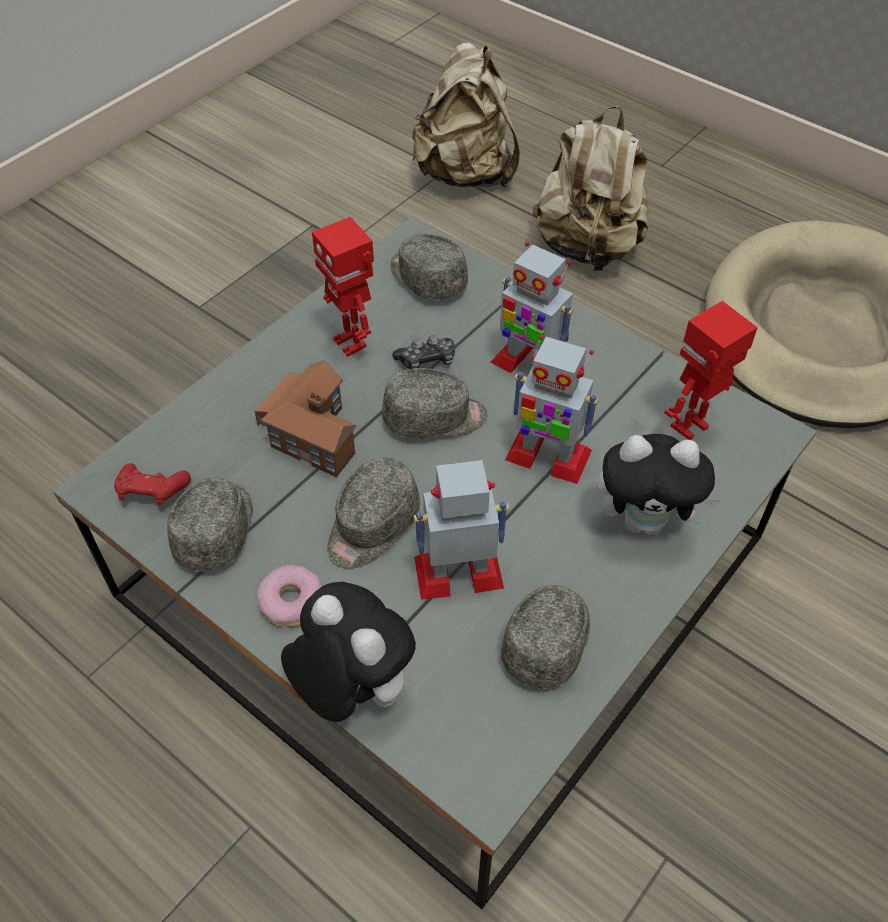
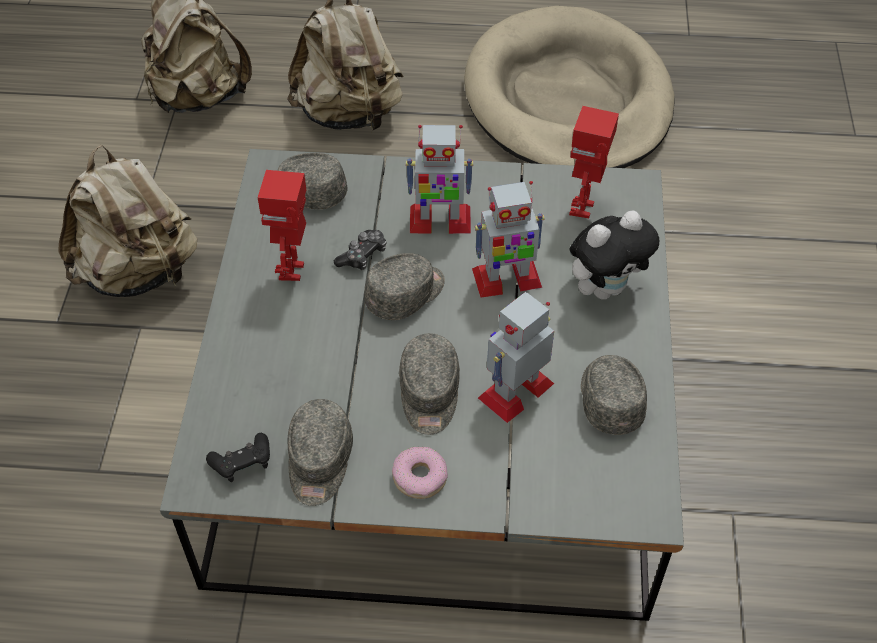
camera: 35 degrees left, 0 degrees up
red game controller [114,463,191,506] -> black game controller [206,433,270,482]
grey cap [167,478,253,572] -> grey cap turned 150 degrees counterclockwise [287,399,353,506]
toy house [254,360,356,477] -> none
plush toy [281,582,416,722] -> none
toy robot [312,217,374,357] -> toy robot turned 75 degrees clockwise [258,170,306,281]
none -> beige backpack [58,145,197,297]

